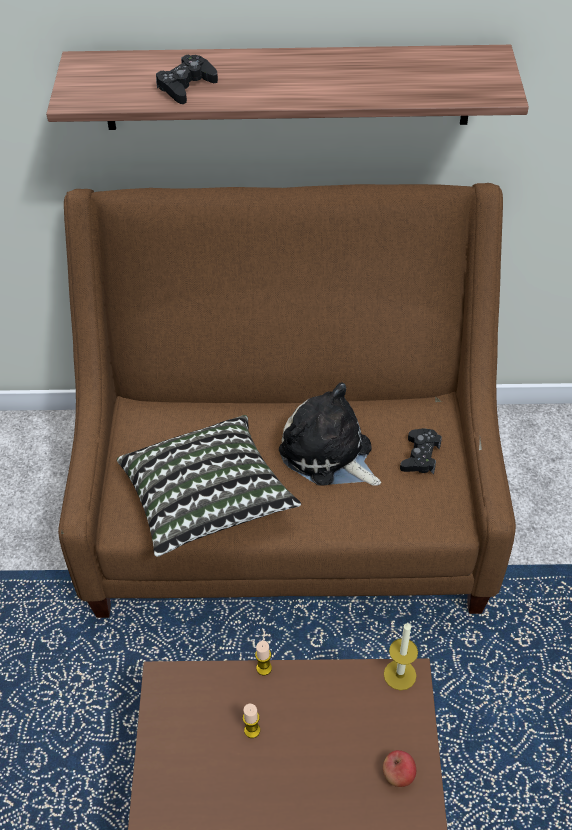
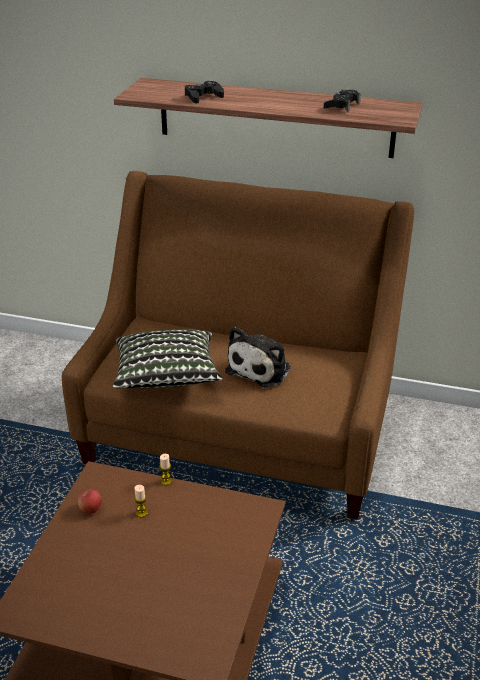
camera: 15 degrees right, 15 degrees down
plush toy [279,382,381,486] -> plush toy turned 120 degrees counterclockwise [225,327,291,388]
apple [383,750,416,787] -> apple moved to [78,489,102,514]
candle [384,623,418,690] -> none
black game controller [400,428,442,474] -> black game controller moved to [323,89,361,112]

